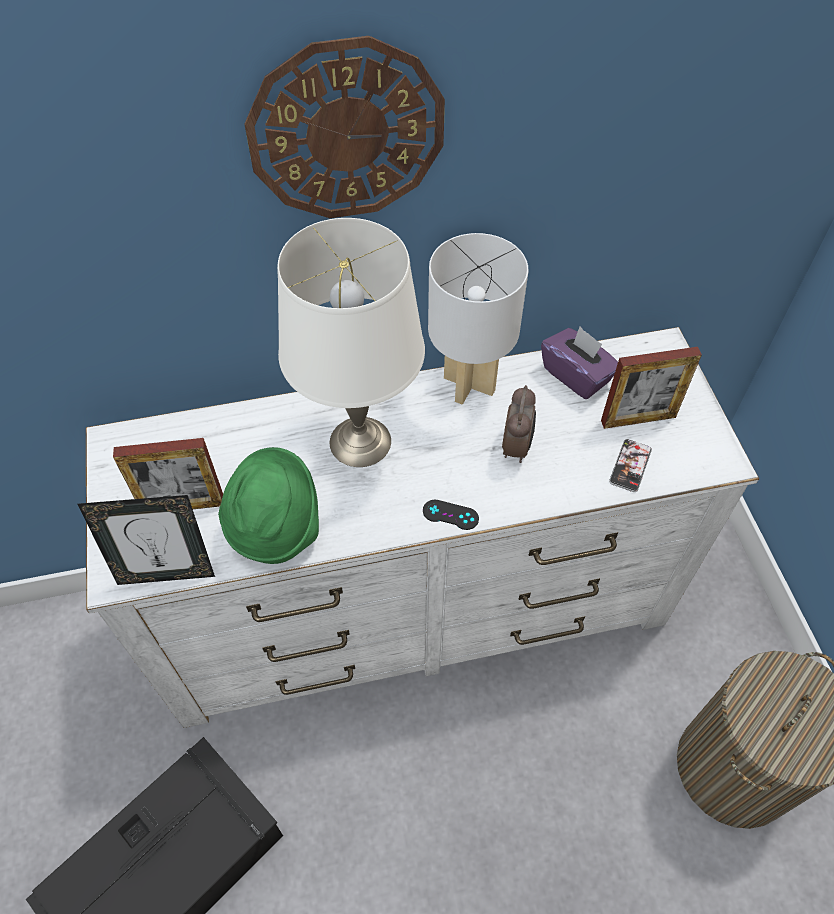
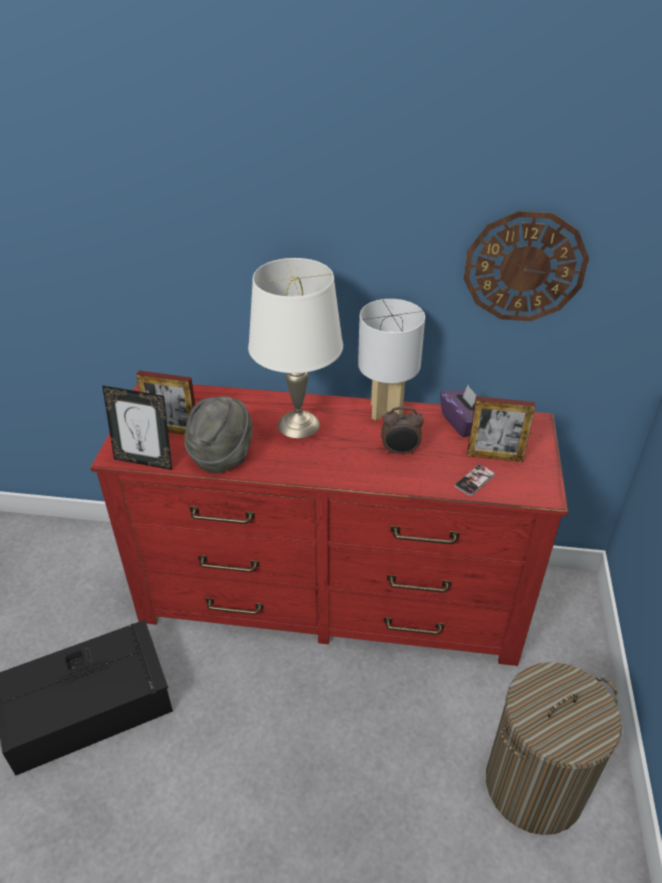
camera: 20 degrees right, 15 degrees down
white dresser [86,327,759,728] -> red dresser [90,383,568,666]
green hat [218,447,319,564] -> grey hat [184,396,253,473]
wall clock [244,36,445,218] -> wall clock moved to [464,211,589,321]
black game controller [423,500,479,530] -> none
alarm clock [502,385,536,463] -> alarm clock turned 60 degrees clockwise [381,407,424,455]

